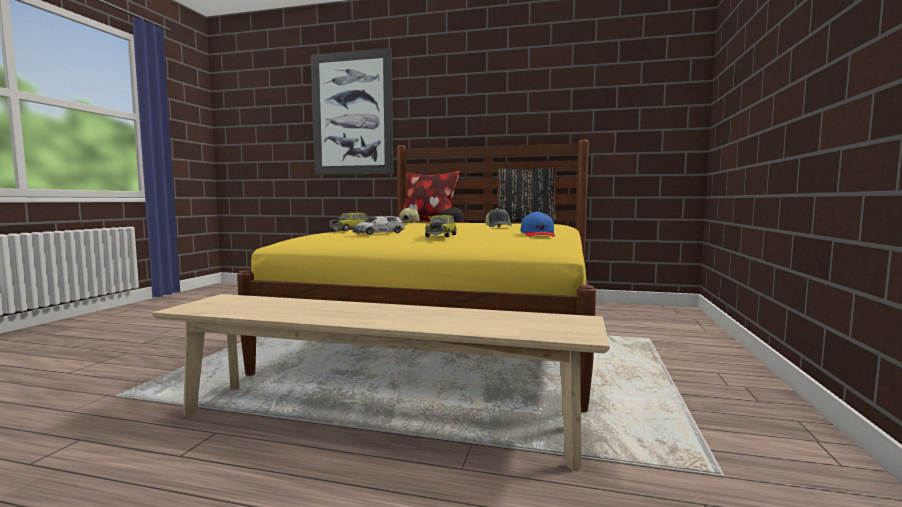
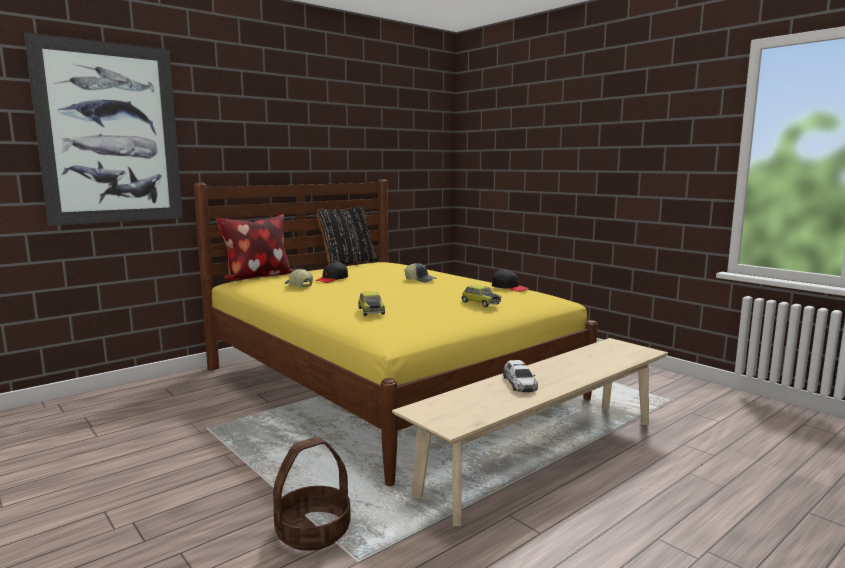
camera: 55 degrees left, 5 degrees up
toy car [352,216,405,235] -> toy car moved to [503,360,538,392]
blue cap [521,211,555,237] -> black cap [492,269,530,292]
none -> basket [273,437,351,551]

